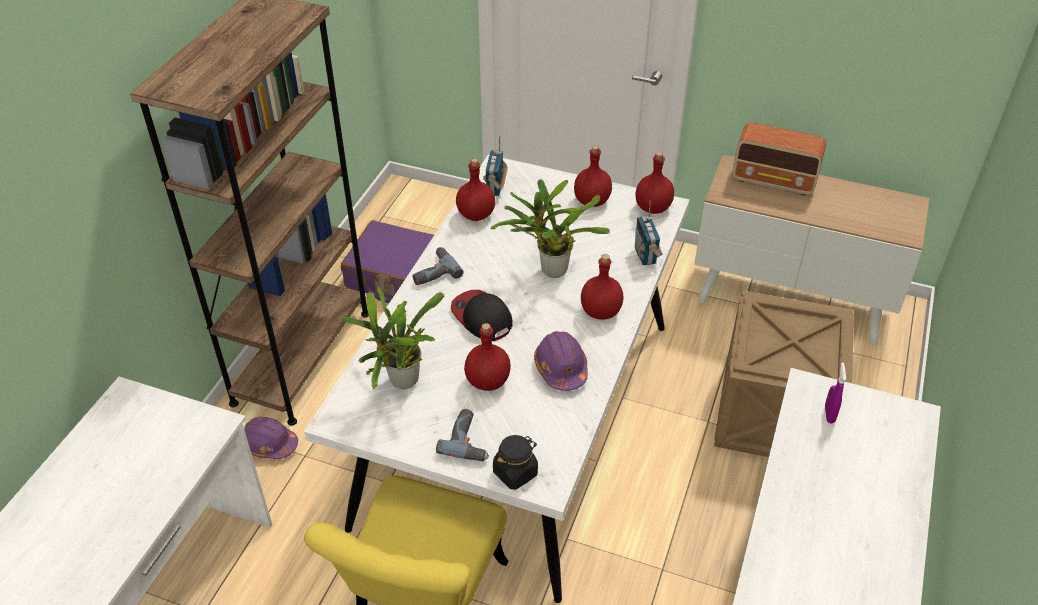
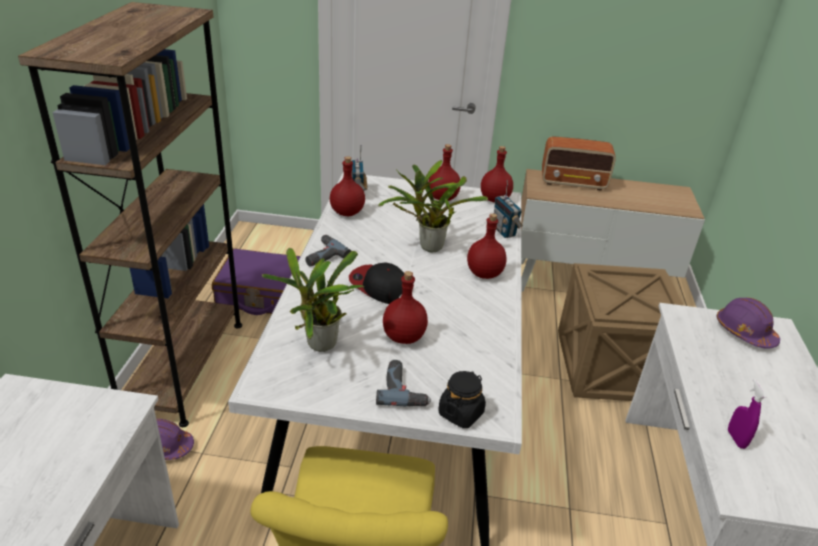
camera: 15 degrees left, 10 degrees down
purple hard hat [534,331,588,391] -> purple hard hat moved to [716,298,780,348]
purple spray bottle [825,362,846,424] -> purple spray bottle moved to [728,379,767,449]

